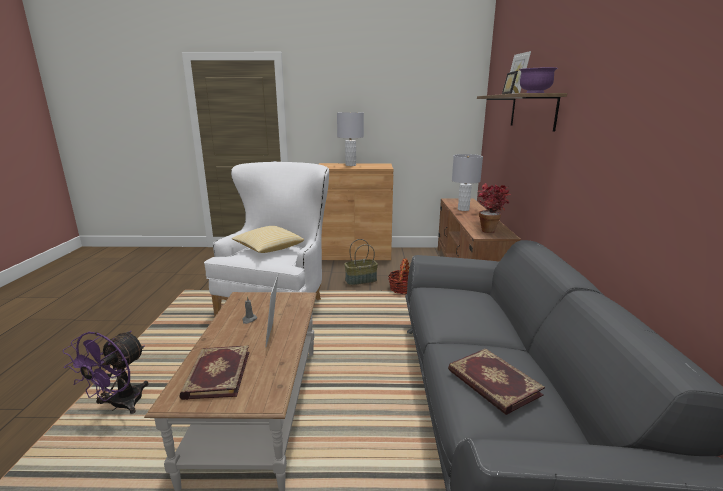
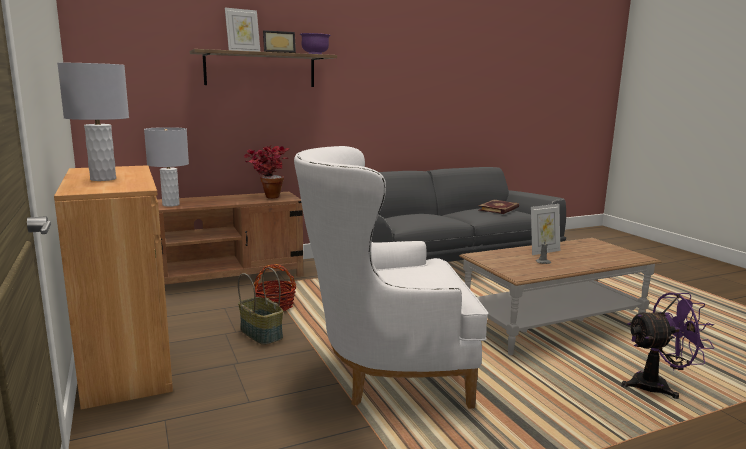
camera: 115 degrees left, 5 degrees down
book [179,345,249,400] -> none
pillow [232,226,304,253] -> none

